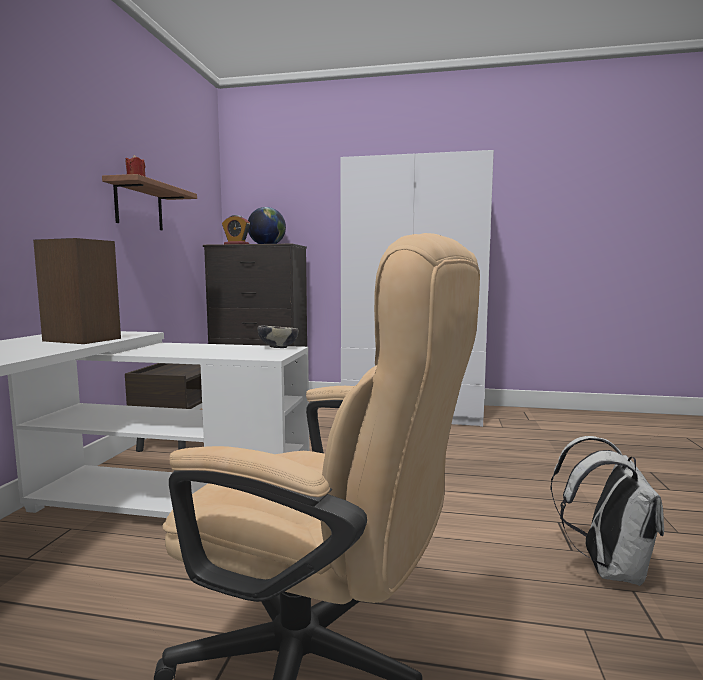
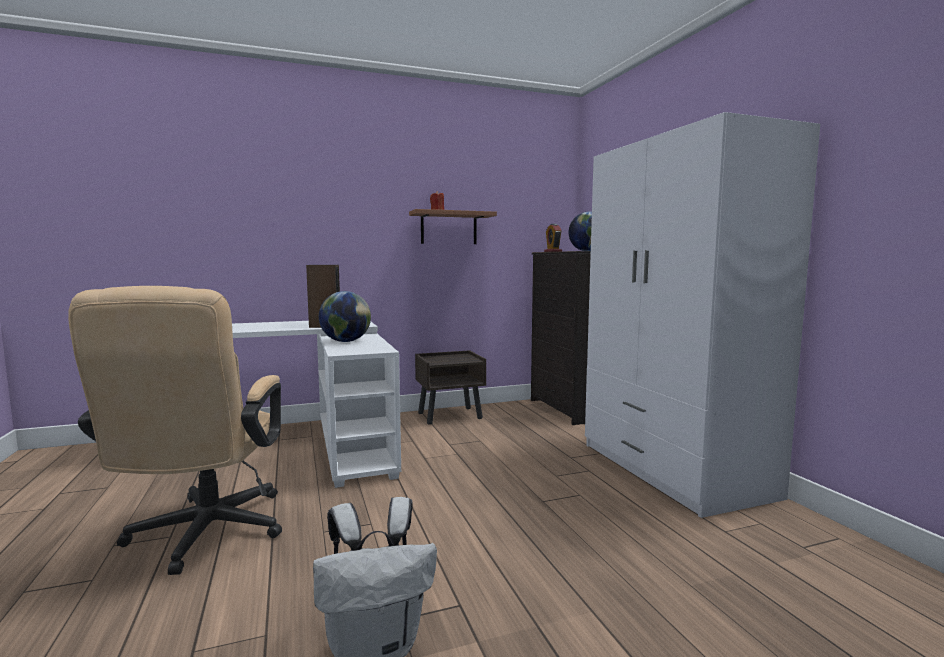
camera: 60 degrees right, 0 degrees up
bowl [258,325,298,348] -> none
none -> globe [319,291,371,342]

